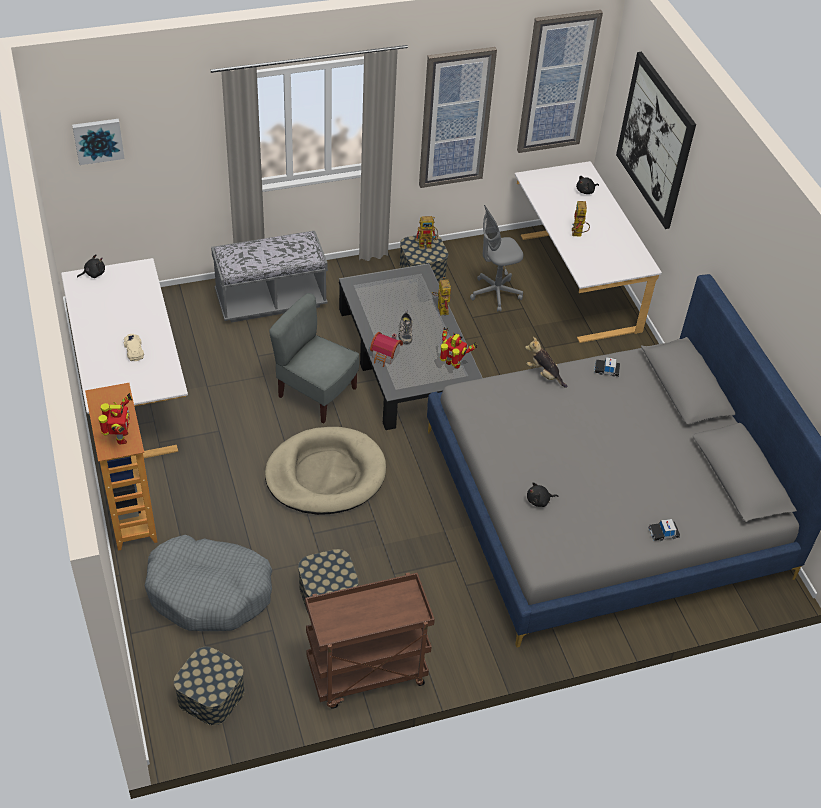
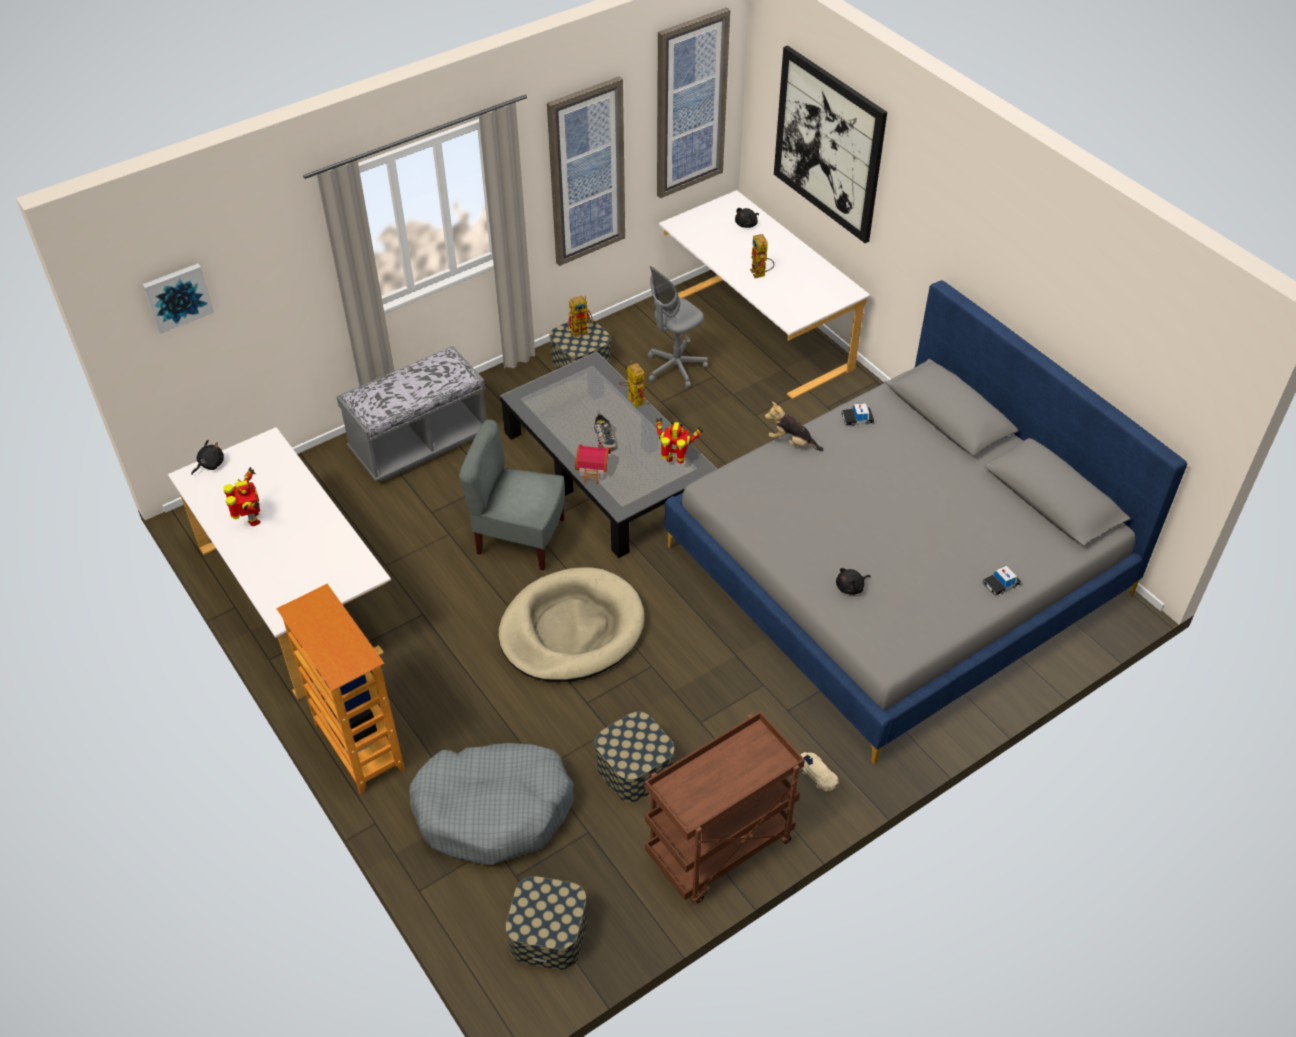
camera: 15 degrees left, 0 degrees up
toy robot [98,393,132,444] -> toy robot moved to [223,467,261,526]
beige toy car [124,334,144,361] -> beige toy car moved to [801,752,839,792]

